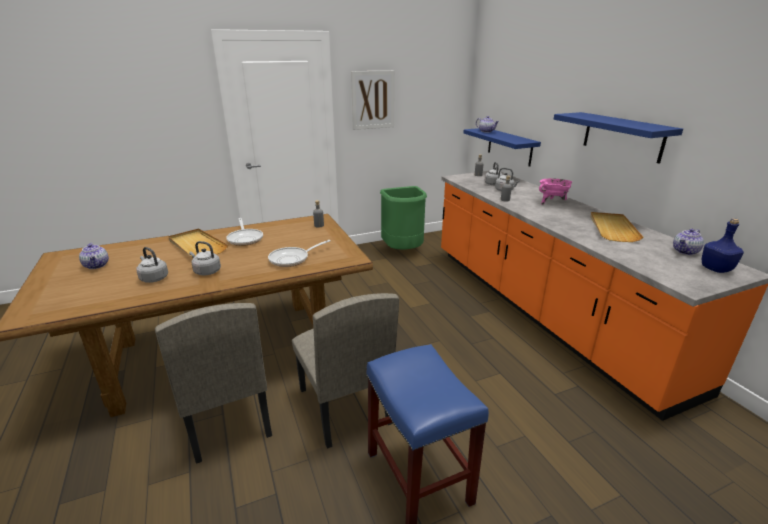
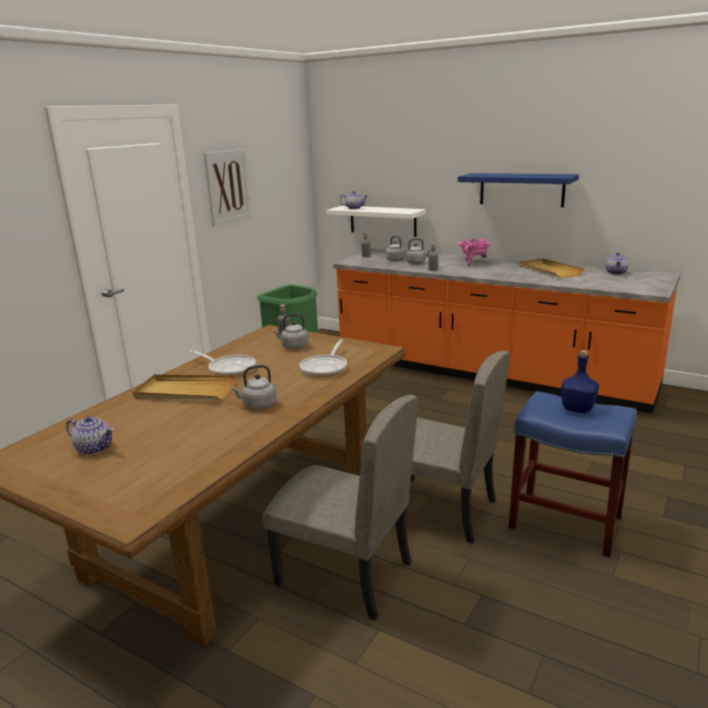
camera: 35 degrees left, 5 degrees down
grey kettle [136,247,168,283] -> grey kettle moved to [273,314,309,349]
blue shelf [463,128,541,167] -> white shelf [326,206,426,237]
blue bottle [702,218,744,273] -> blue bottle moved to [561,350,599,413]

